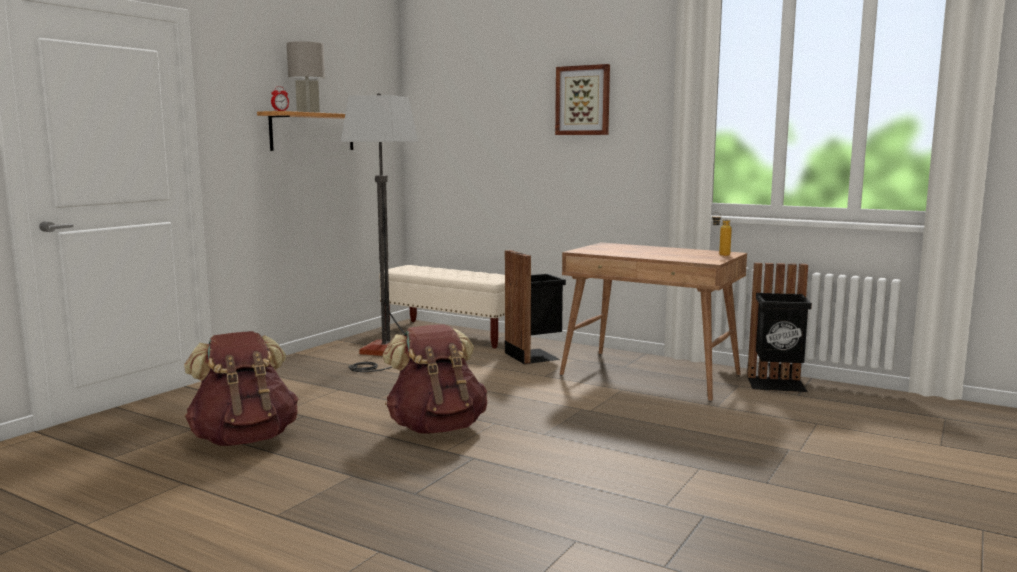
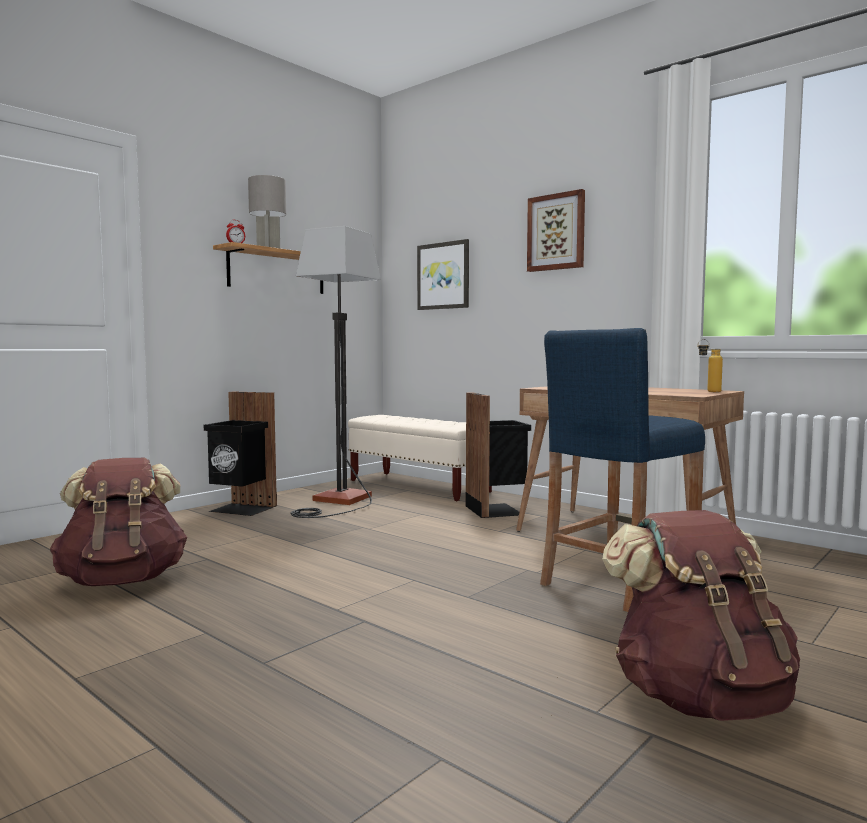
camera: 10 degrees right, 5 degrees down
brown backpack [382,324,487,434] -> brown backpack moved to [602,510,800,721]
black trash can [747,263,812,392] -> black trash can moved to [204,391,277,516]
none -> picture [417,239,469,310]
none -> blue stool [540,328,705,612]

